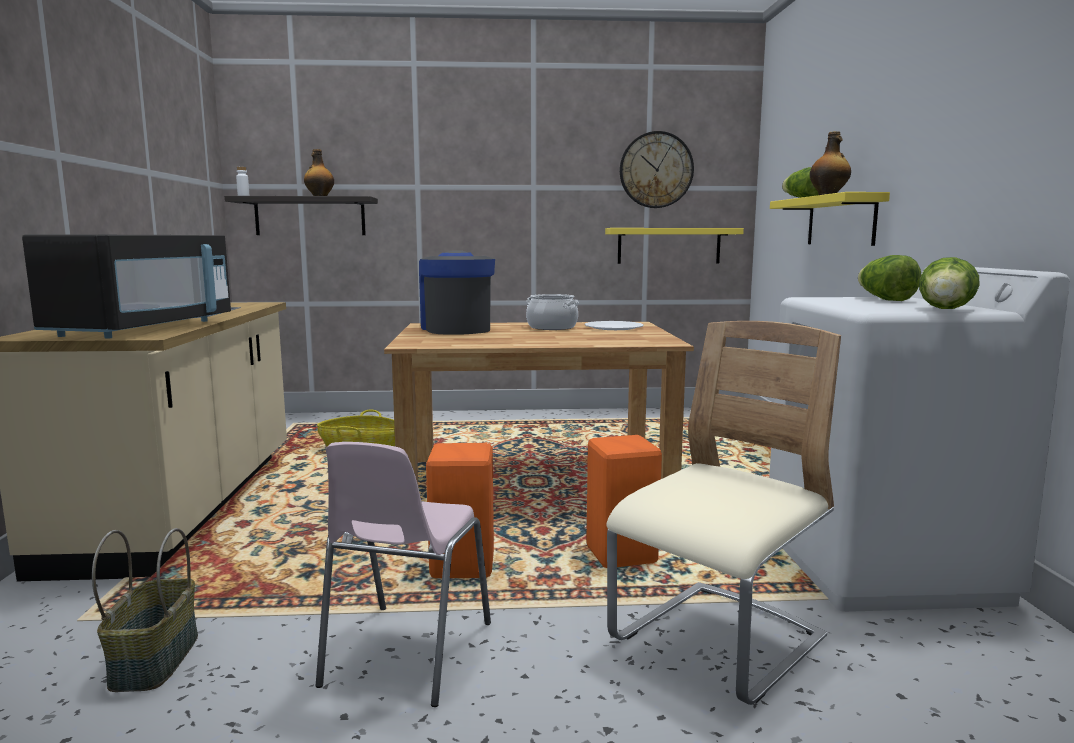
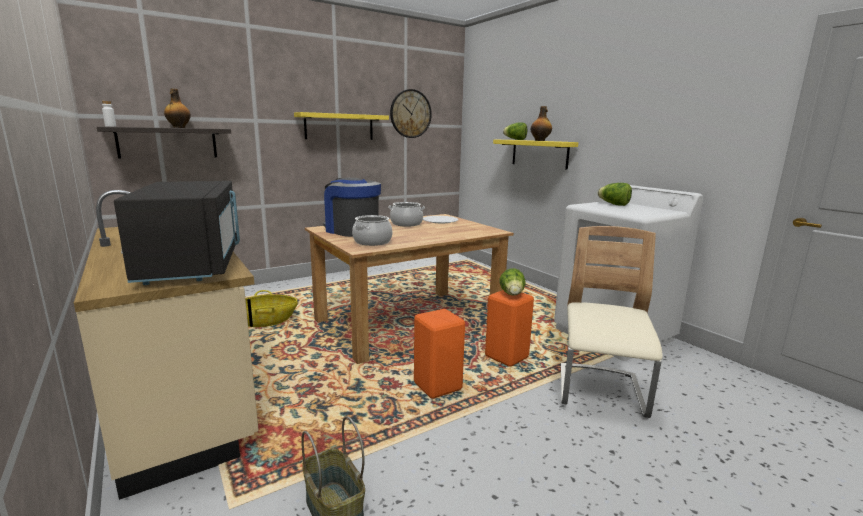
camera: 30 degrees left, 5 degrees up
pink chair [316,442,491,707] -> none
yellow shelf [605,228,744,264] -> yellow shelf moved to [294,112,389,140]
lettuce [919,257,979,309] -> lettuce moved to [500,268,525,296]
none -> cooking pot [352,215,392,246]

